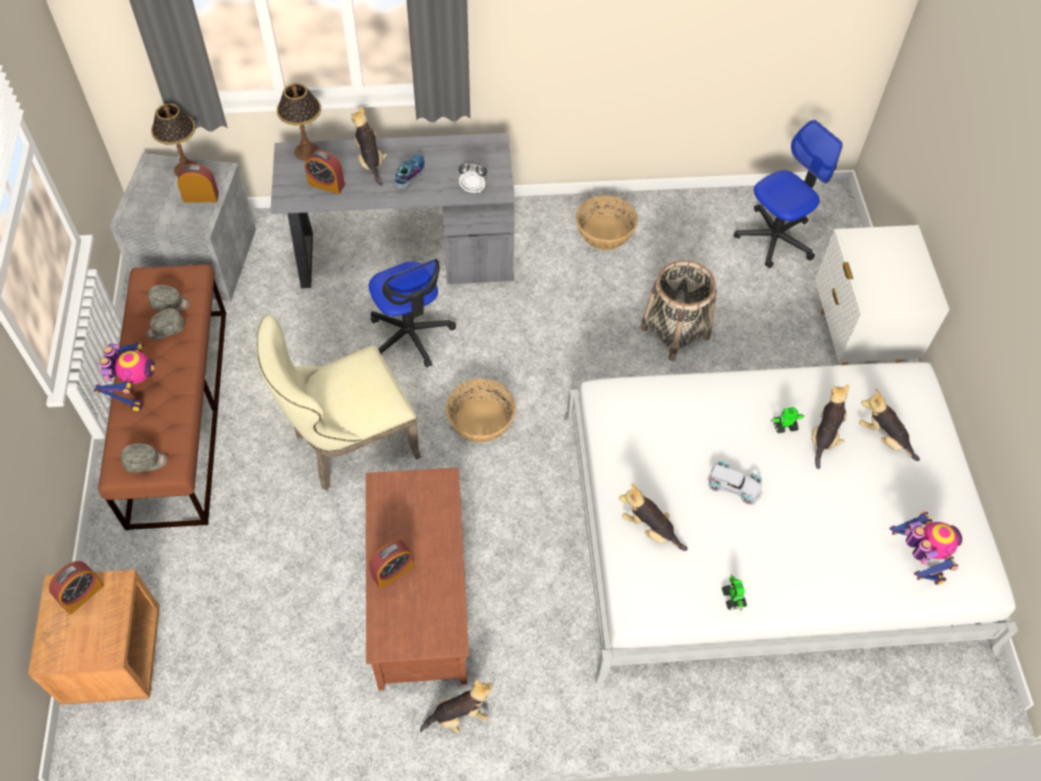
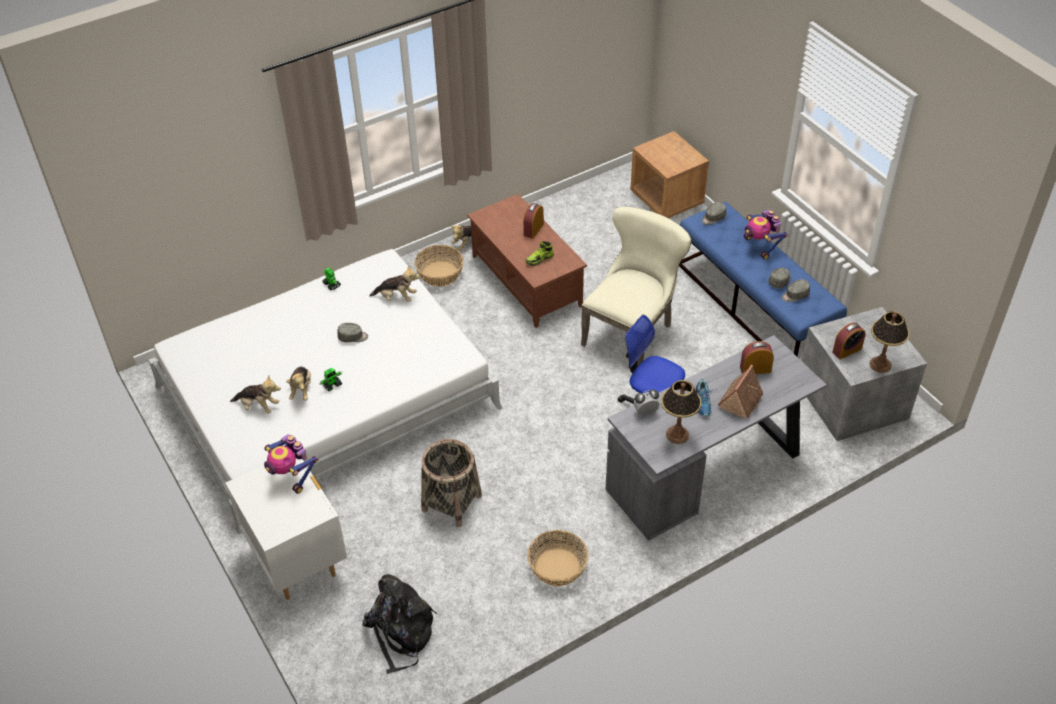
camera: 155 degrees right, 10 degrees down
alarm clock [49,561,104,614] -> none
brown bench [98,265,226,530] -> blue bench [679,202,847,356]
table lamp [277,83,321,161] -> table lamp moved to [661,380,701,444]
plush toy [351,106,387,186] -> toy house [718,365,763,419]
basket [446,379,516,443] -> basket moved to [414,245,464,287]
white toy car [708,461,762,505] -> grey cap [337,323,368,342]
office chair [734,120,842,268] -> black backpack [362,574,437,674]
toy robot [889,511,962,585] -> toy robot moved to [264,434,318,494]
none -> shoe [525,241,554,266]

